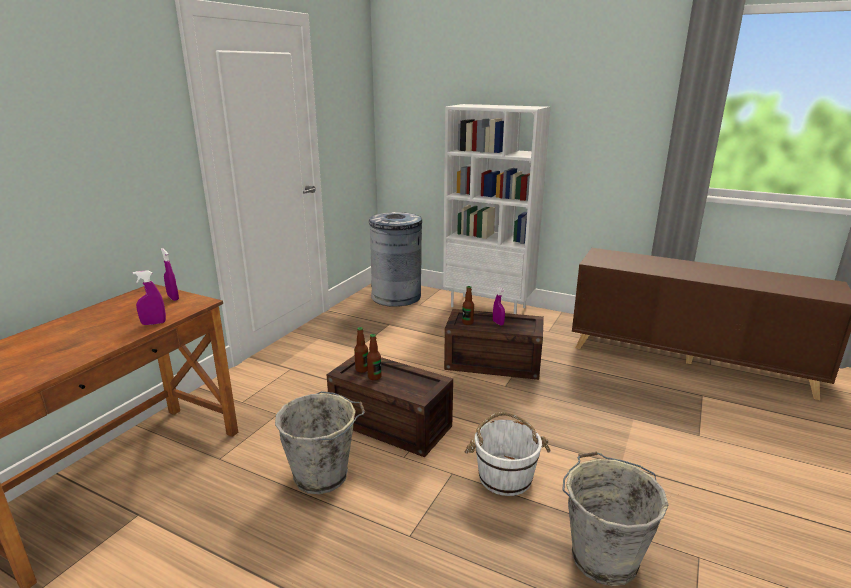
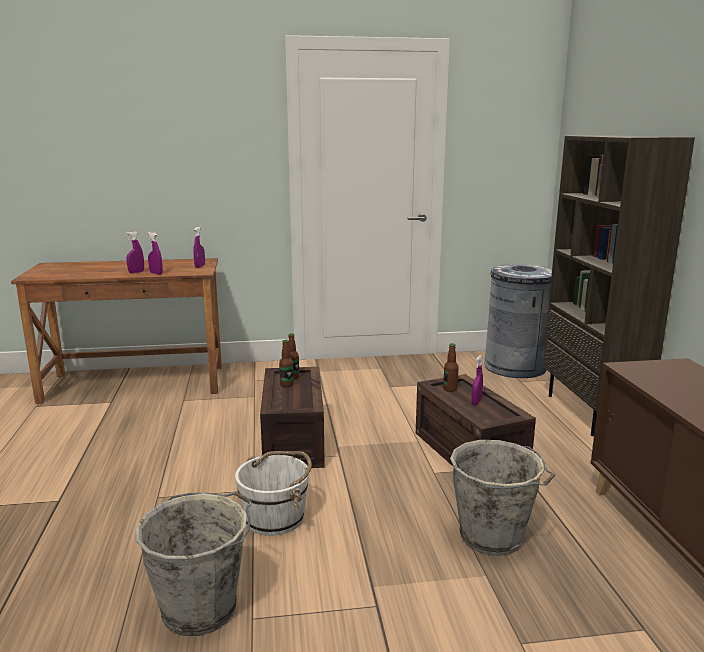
camera: 55 degrees right, 5 degrees down
grey bucket [275,391,365,494] -> grey bucket moved to [450,440,555,556]
white bookcase [443,104,551,314] -> brown bookcase [543,136,695,436]
none -> purple spray bottle [126,231,144,273]

